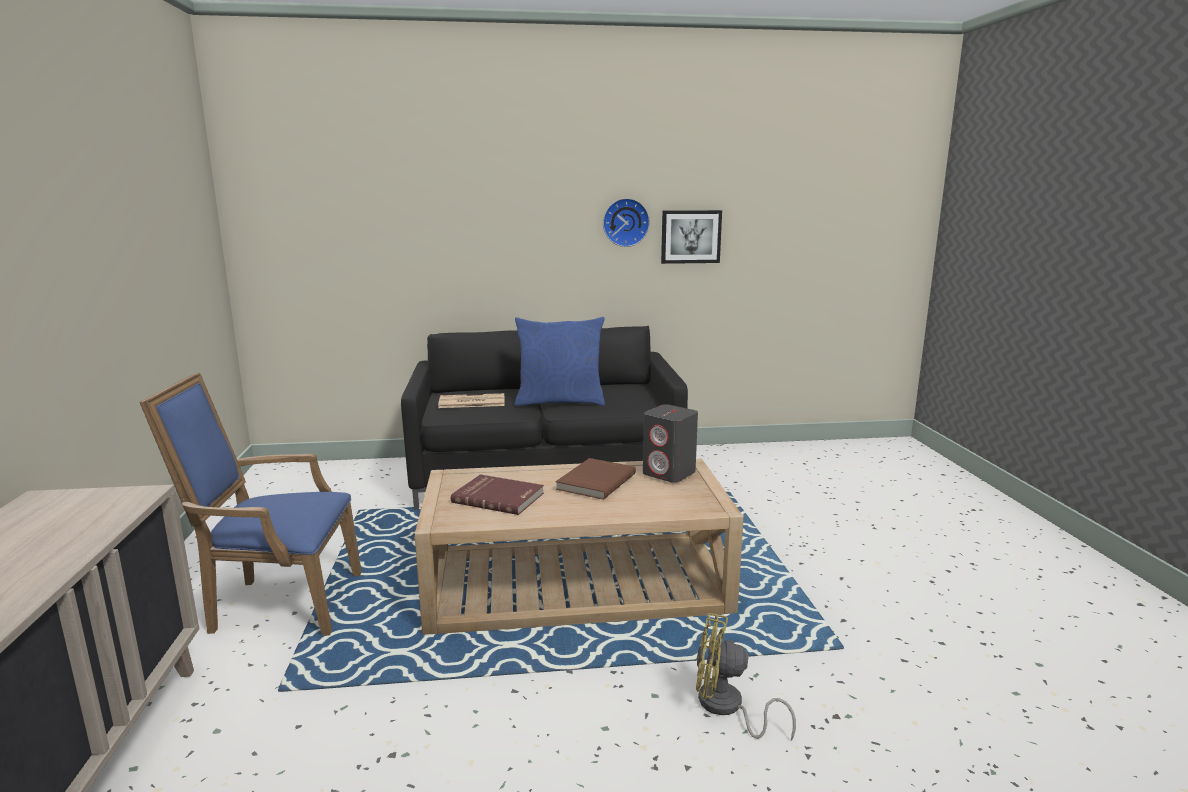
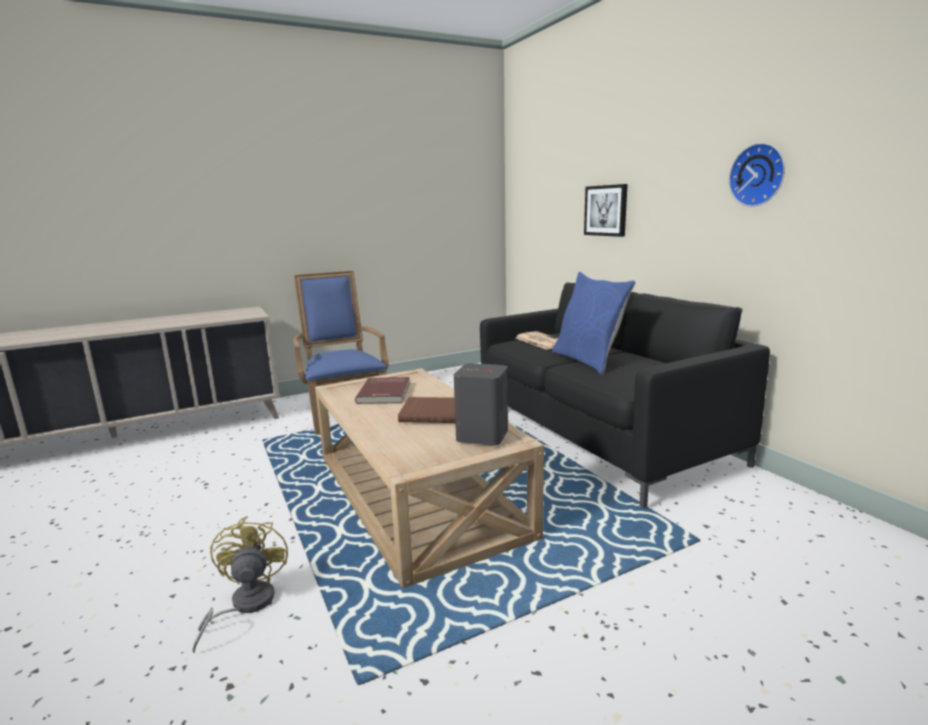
camera: 70 degrees right, 0 degrees up
picture [661,210,722,264] -> picture moved to [584,184,628,237]

